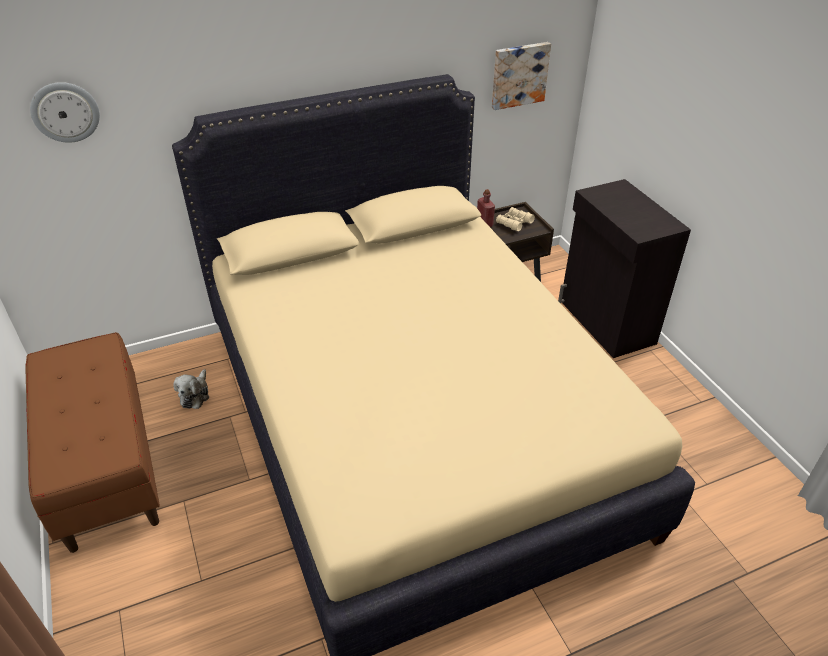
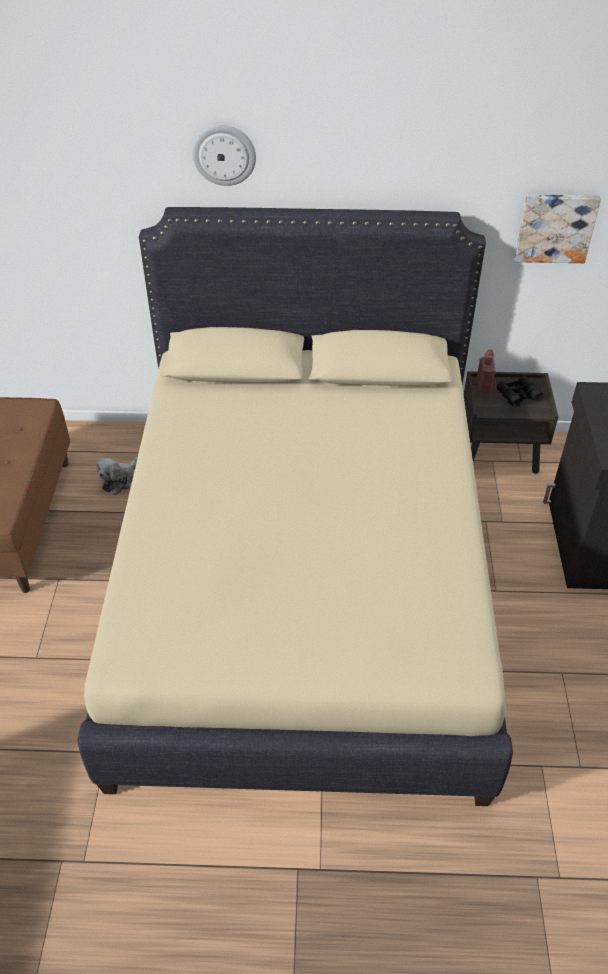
camera: 25 degrees right, 5 degrees up
wall clock [30,82,100,143] -> wall clock moved to [192,125,256,186]
beige binoculars [496,207,535,231] -> black binoculars [497,376,544,407]

